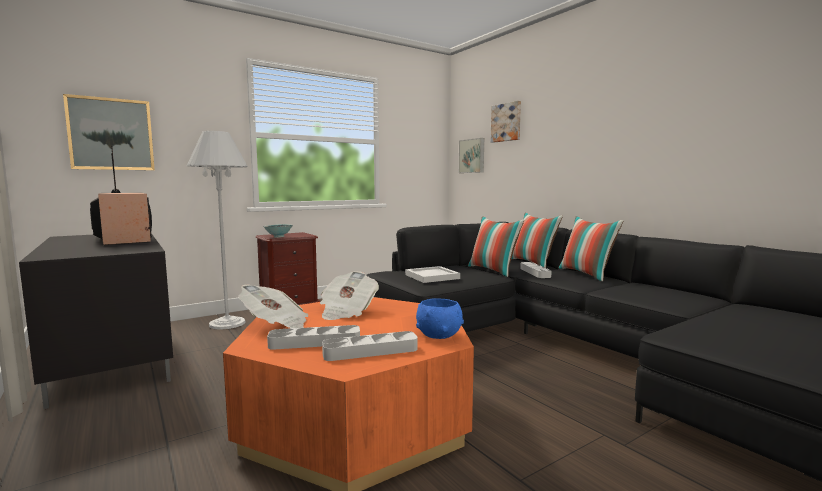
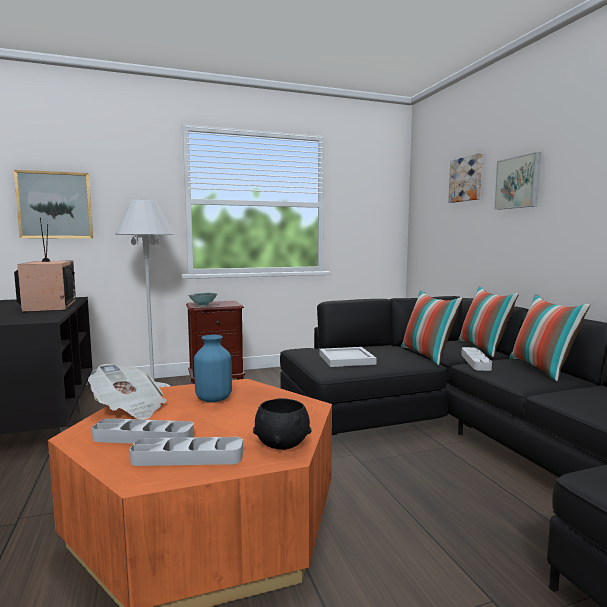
camera: 15 degrees right, 0 degrees up
newspaper [320,271,379,320] -> blue vase [194,335,232,402]
blue bowl [416,298,464,339] -> black bowl [253,398,311,450]
picture [459,138,484,173] -> picture moved to [494,152,541,210]

